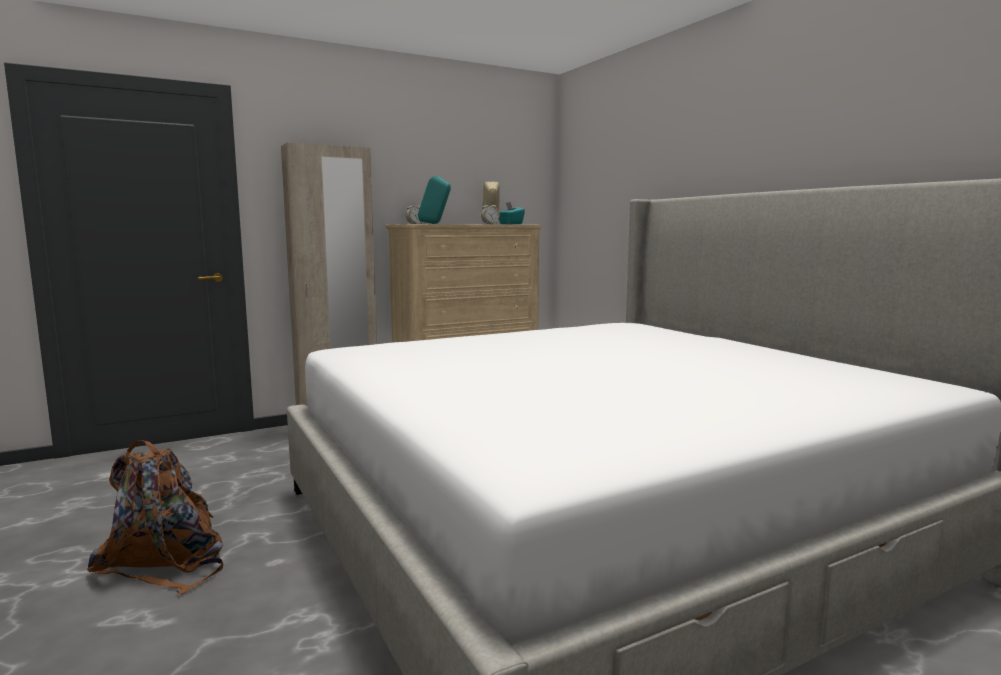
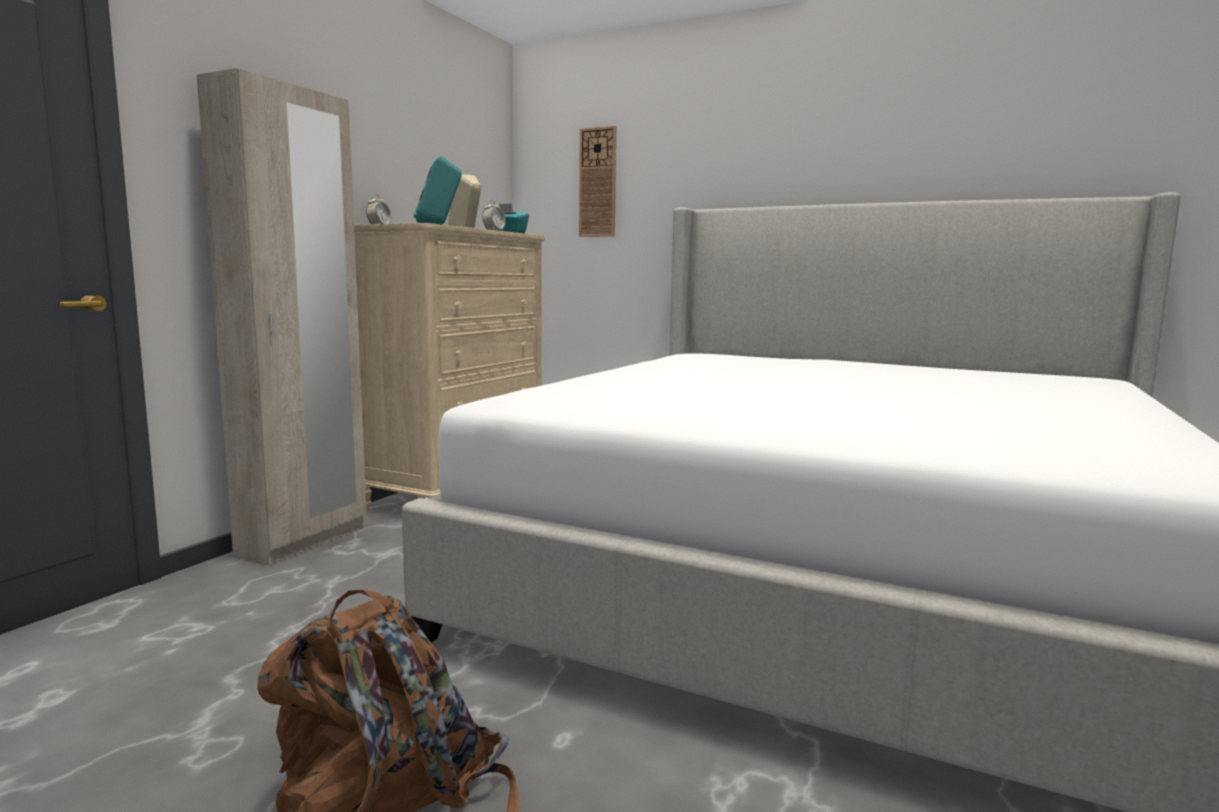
camera: 35 degrees left, 0 degrees up
none -> wall clock [579,126,616,237]

